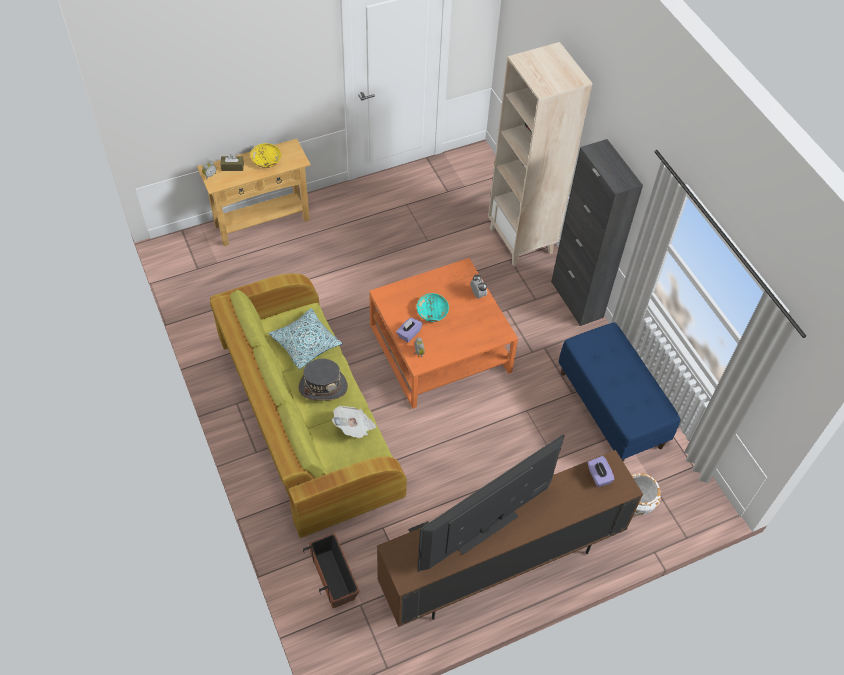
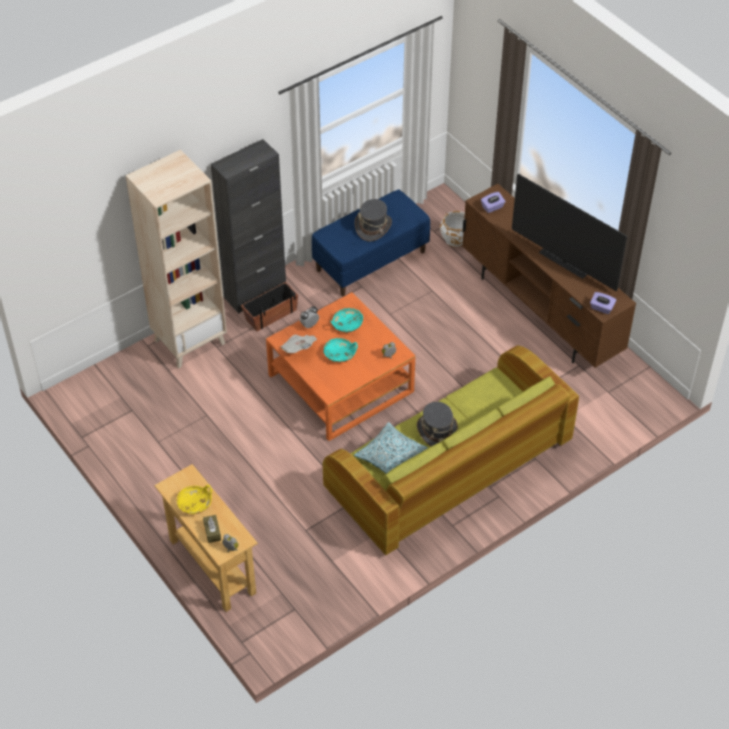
camera: 100 degrees left, 5 degrees down
planter [303,533,360,608] -> planter moved to [241,282,298,331]
newspaper [332,406,376,439] -> newspaper moved to [280,335,317,353]
purple tissue box [396,317,422,343] -> purple tissue box moved to [590,292,616,314]
none -> turquoise bowl [330,308,363,332]
none -> grey hat [355,199,392,241]

